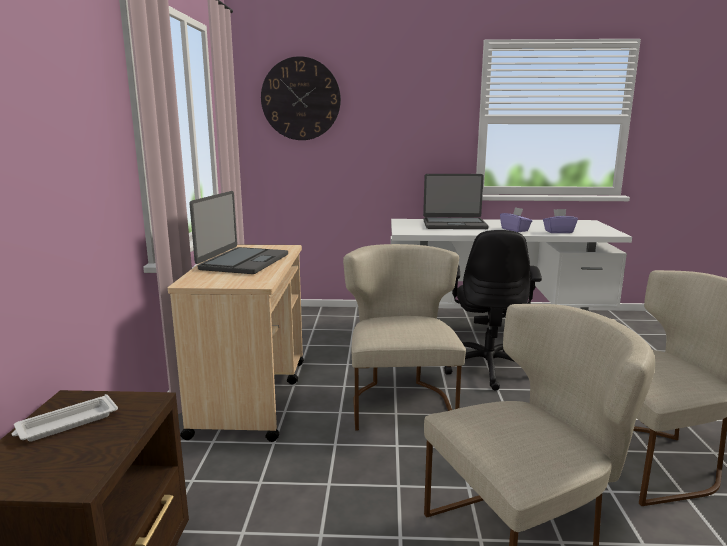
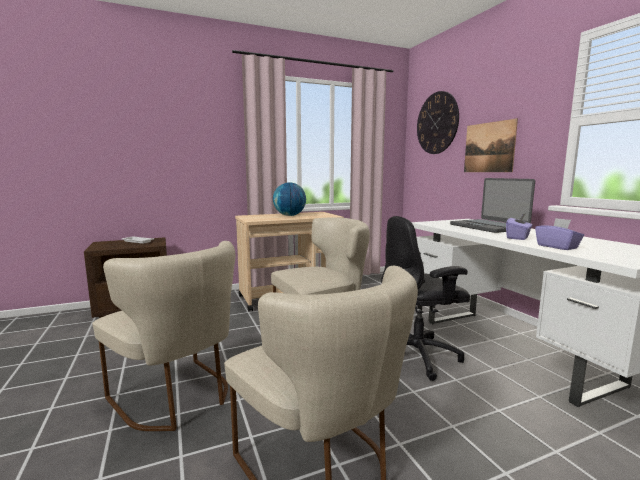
camera: 65 degrees right, 5 degrees down
laptop [190,191,288,274] -> globe [273,182,306,216]
none -> picture [464,118,518,172]

